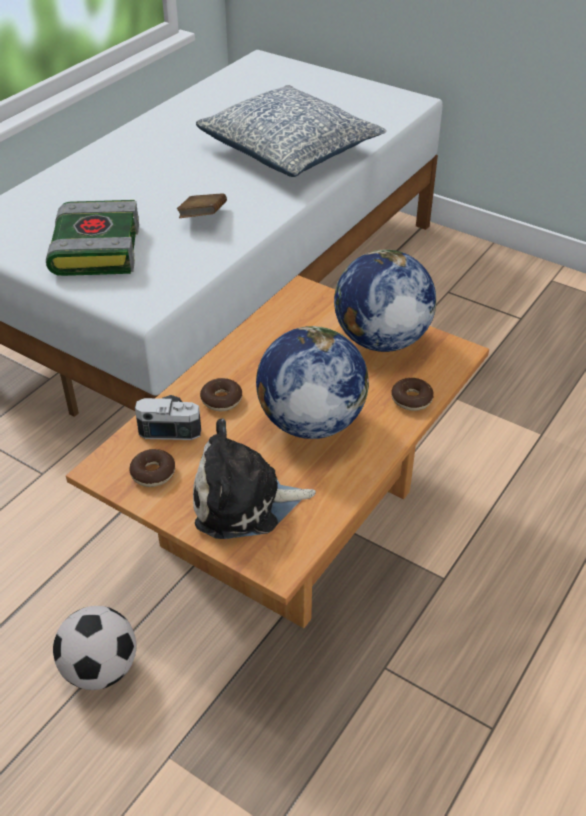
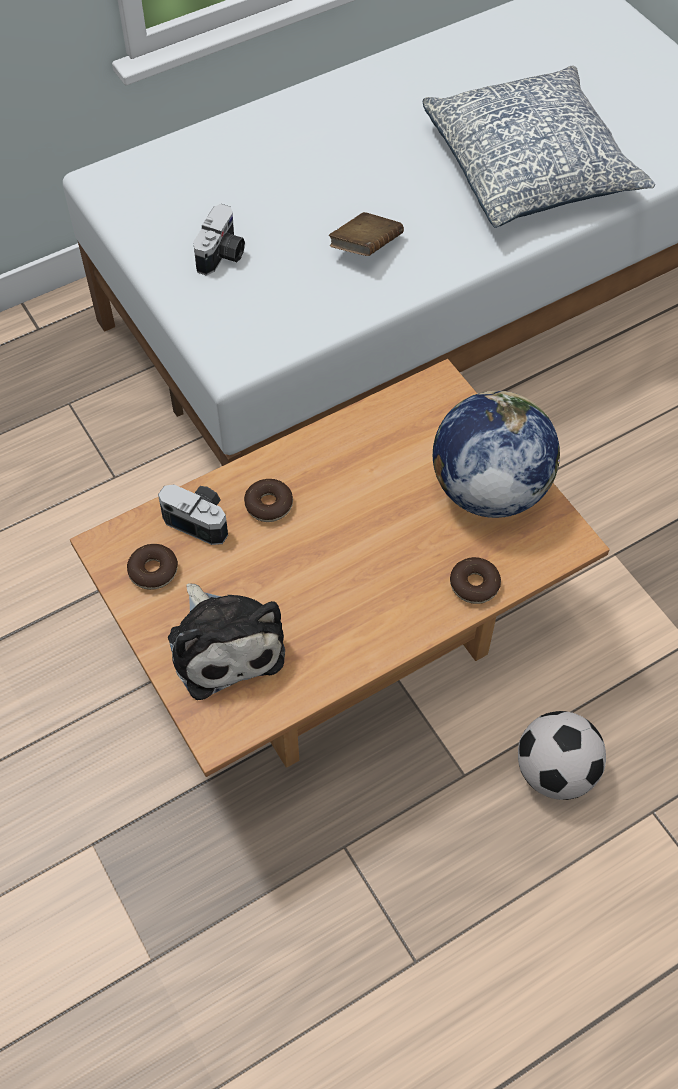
camera: 25 degrees right, 15 degrees up
book [46,200,139,276] -> camera [193,204,245,276]
football [53,606,136,690] -> football moved to [518,711,606,800]
plush toy [193,419,316,539] -> plush toy turned 135 degrees counterclockwise [168,583,285,700]
globe [256,326,369,439] -> none

